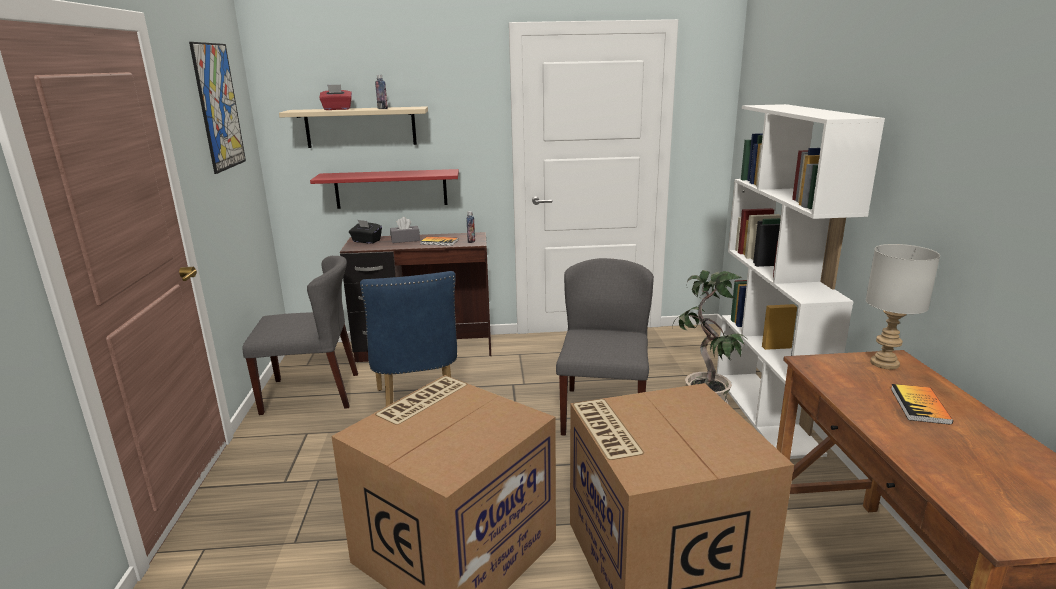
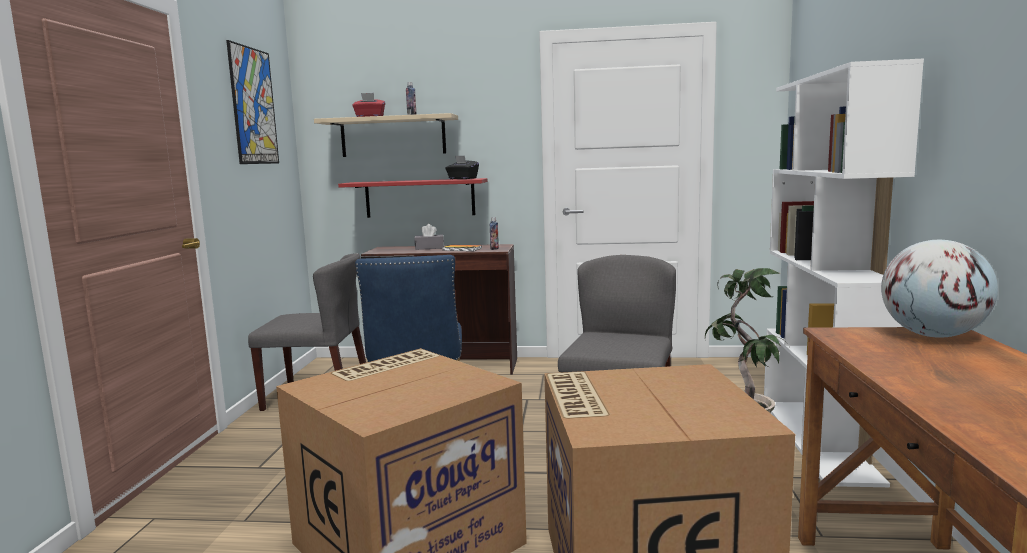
camera: 10 degrees right, 10 degrees down
black tissue box [349,220,382,244] -> black tissue box moved to [445,155,479,179]
grey table lamp [866,244,940,369] -> globe [881,240,998,338]
book [891,384,953,425] -> none

